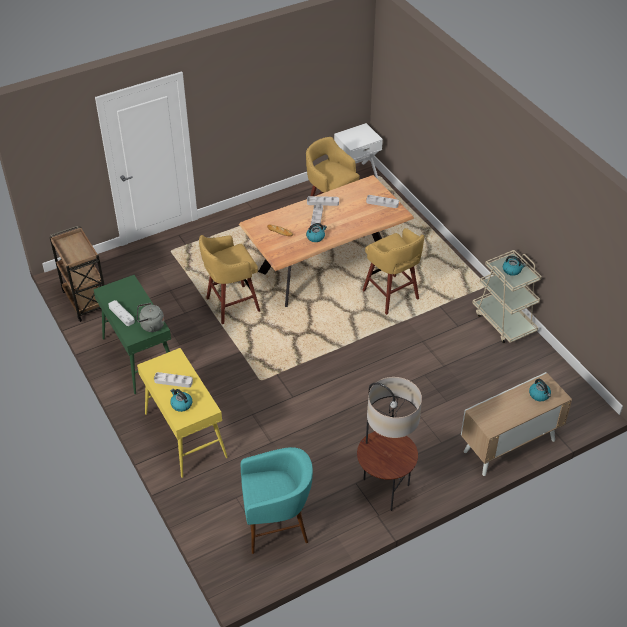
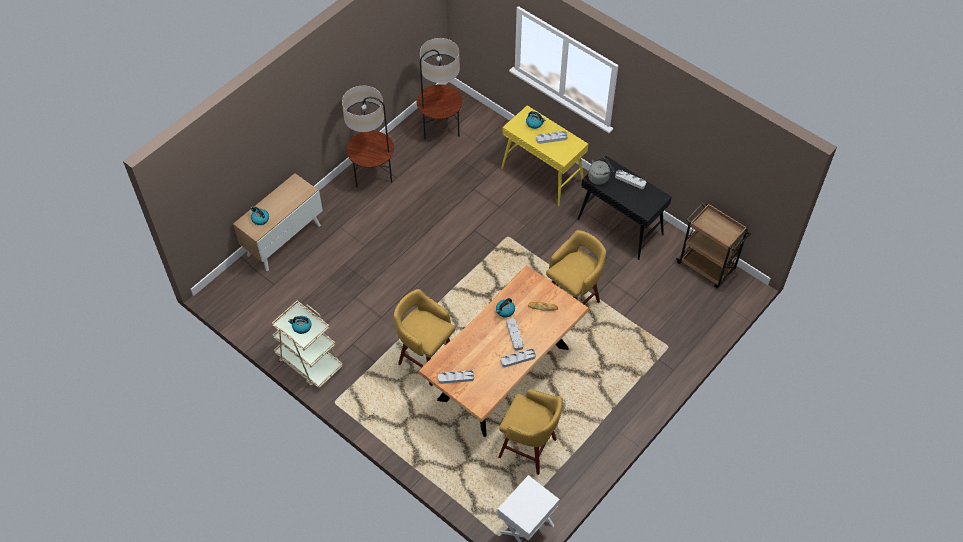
camera: 160 degrees right, 10 degrees up
green console table [93,275,171,394] -> black console table [578,156,672,260]
turquoise stool [241,447,313,554] -> floor lamp [417,38,462,139]

